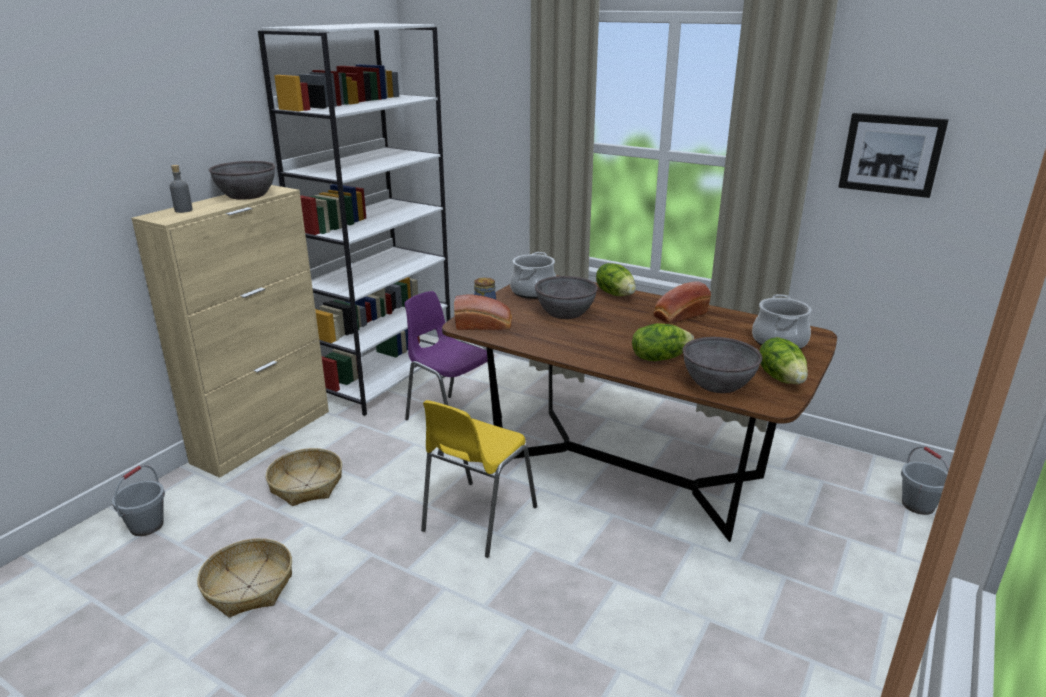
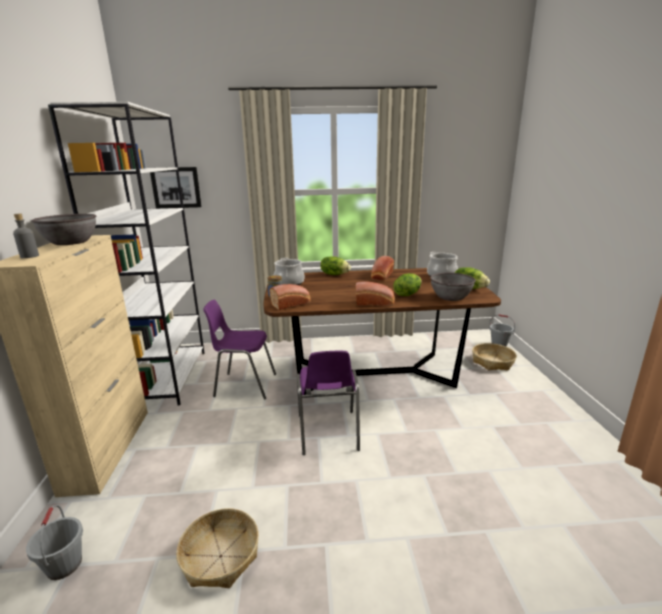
camera: 35 degrees left, 5 degrees down
basket [266,448,342,506] -> basket moved to [472,343,517,371]
yellow chair [421,400,537,558] -> purple chair [297,351,360,455]
grey bowl [535,276,598,319] -> none
picture [838,113,949,198] -> picture moved to [150,167,202,209]
none -> bread [356,281,395,306]

